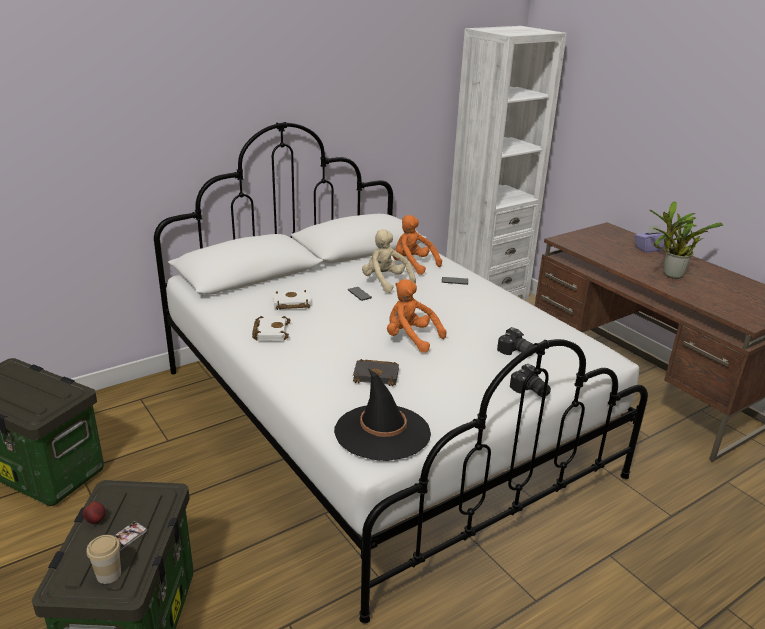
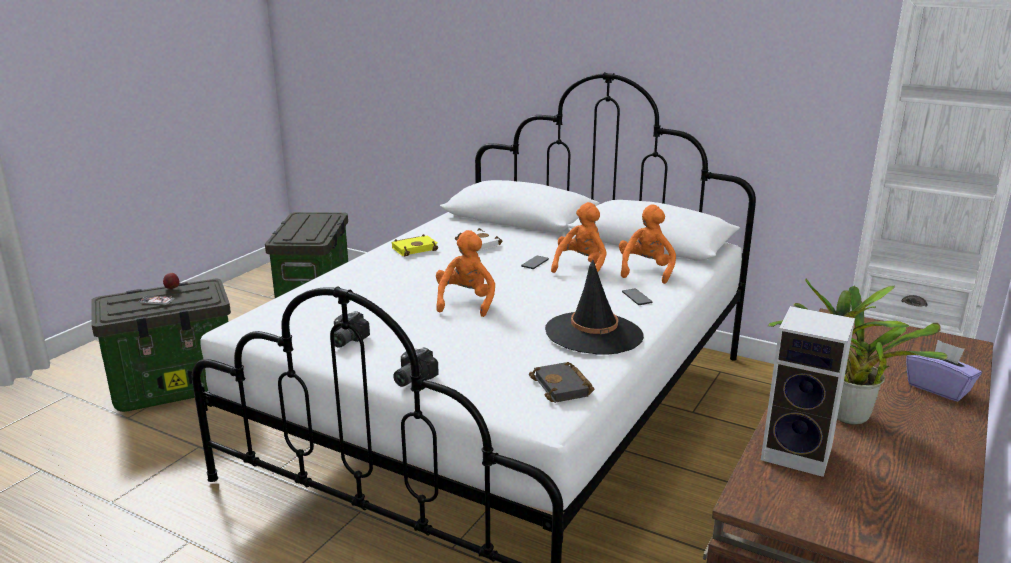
camera: 65 degrees right, 5 degrees down
cup [86,535,121,584] -> none
white book [252,316,290,341] -> yellow book [392,234,438,257]
black hat [334,368,431,461] -> black hat moved to [545,260,644,355]
black book [353,359,399,386] -> black book moved to [529,362,594,403]
beige plush toy [362,229,416,293] -> orange plush toy [551,202,607,273]
camera [497,327,534,356] -> camera moved to [334,311,370,348]
none -> speaker [761,306,855,477]

